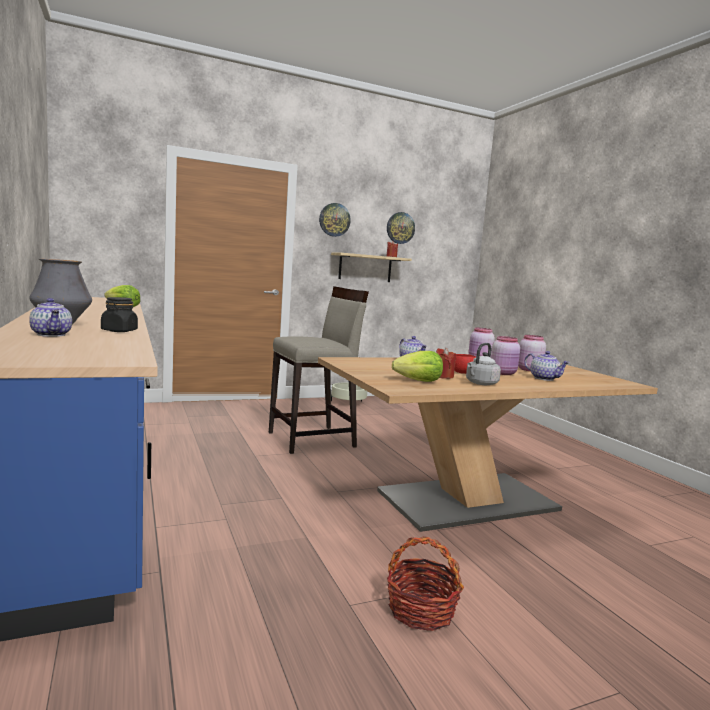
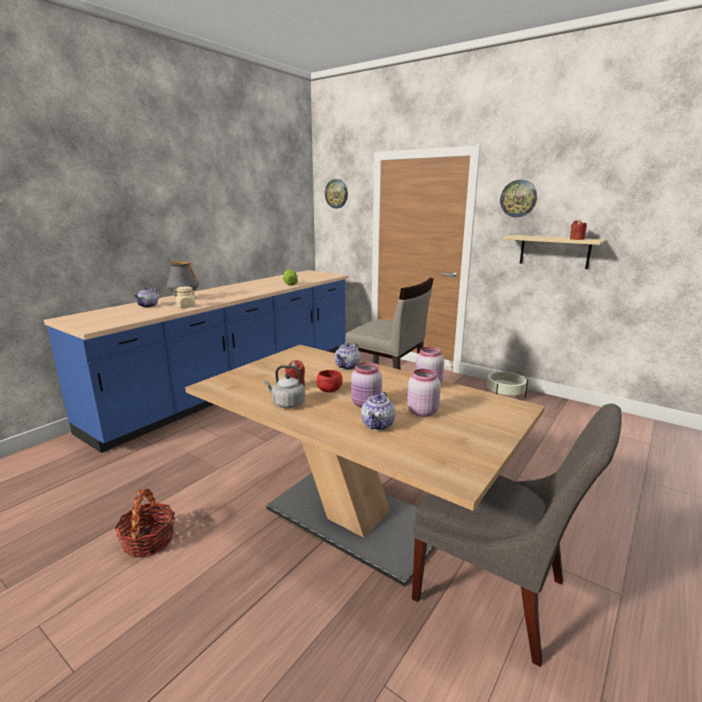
camera: 60 degrees right, 10 degrees up
black jar [101,297,138,332] -> beige jar [173,286,197,308]
wall clock [387,212,415,244] -> wall clock moved to [325,179,348,208]
lettuce [392,351,443,382] -> none
none -> grey chair [412,404,622,667]

